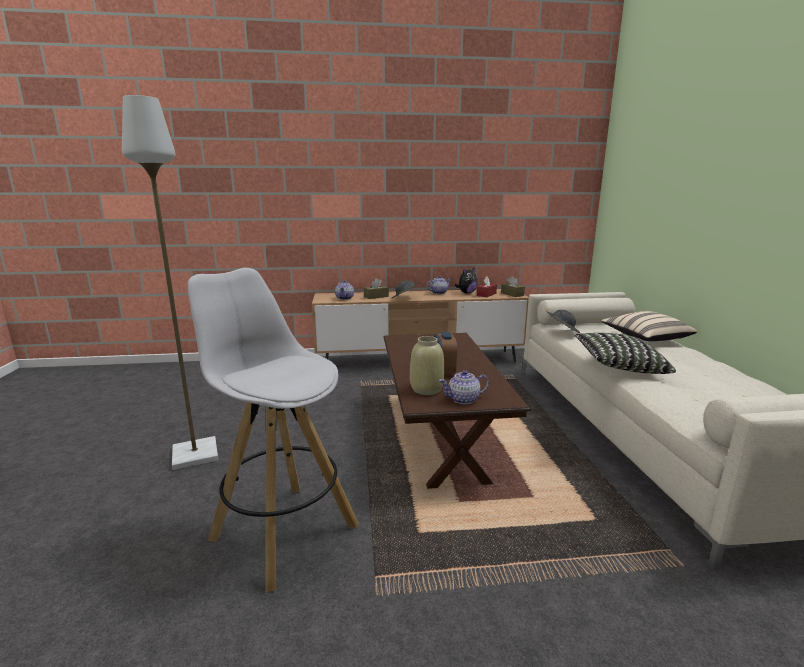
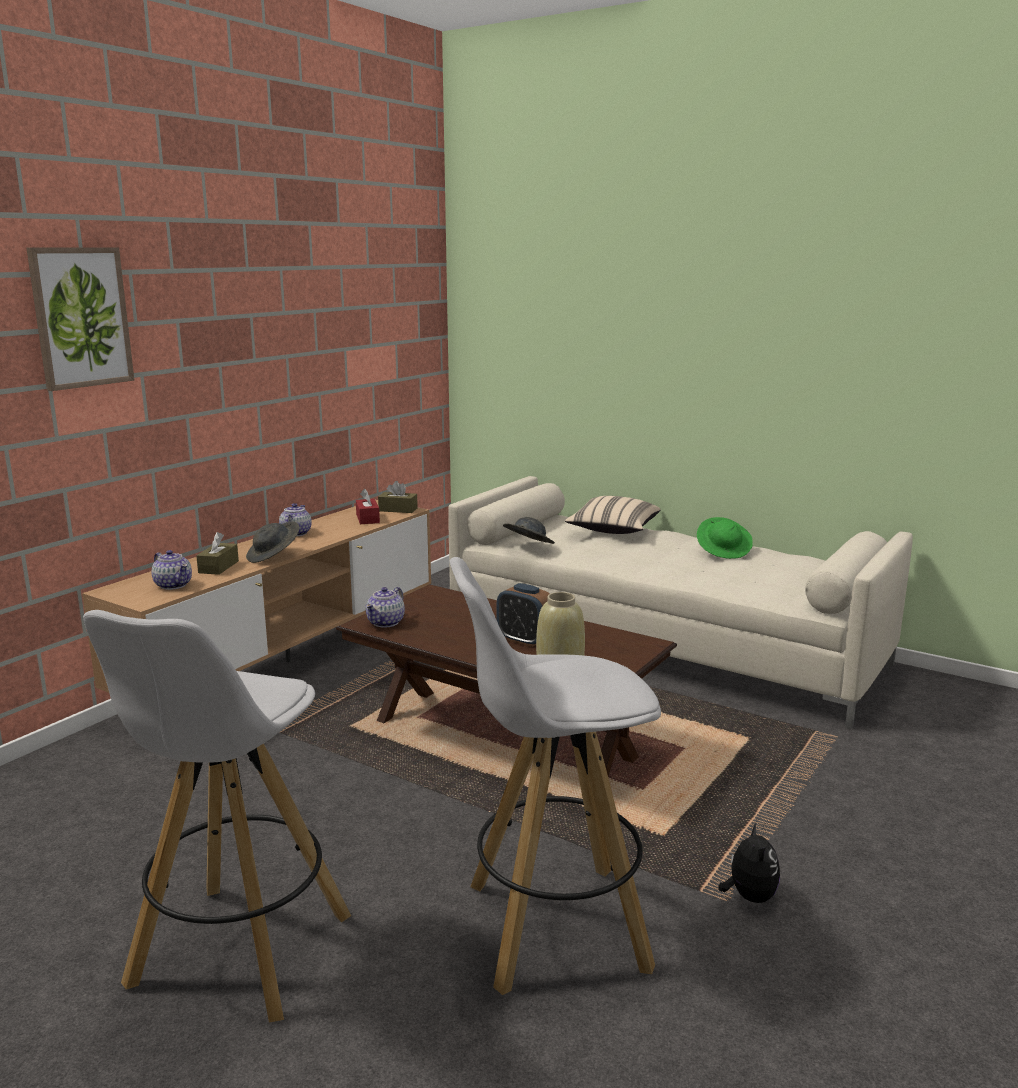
camera: 50 degrees left, 0 degrees up
grey floor lamp [122,95,218,470] -> white stool [83,610,351,1023]
teapot [439,370,489,404] -> teapot moved to [366,587,405,628]
plush toy [455,267,478,294] -> plush toy moved to [718,823,780,903]
pillow [574,333,676,374] -> none
none -> picture [26,247,134,391]
none -> green hat [697,517,753,559]

